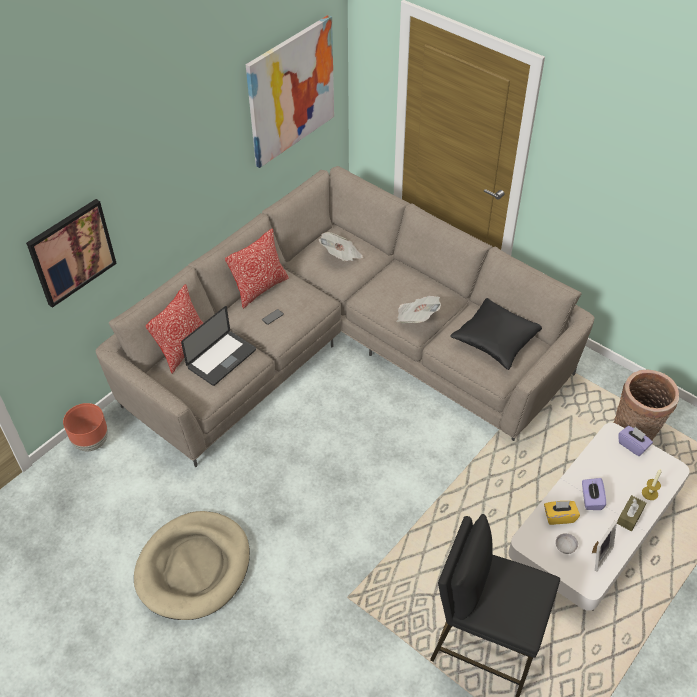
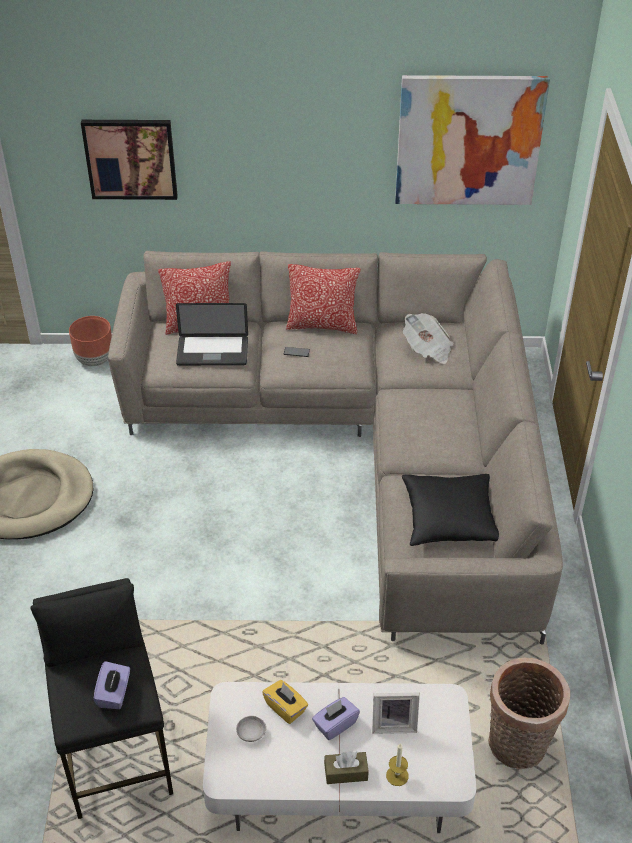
camera: 50 degrees right, 5 degrees down
newspaper [396,296,441,323] -> none
picture frame [592,521,617,572] -> picture frame moved to [372,693,420,734]
purple tissue box [619,426,653,456] -> purple tissue box moved to [93,661,130,709]

